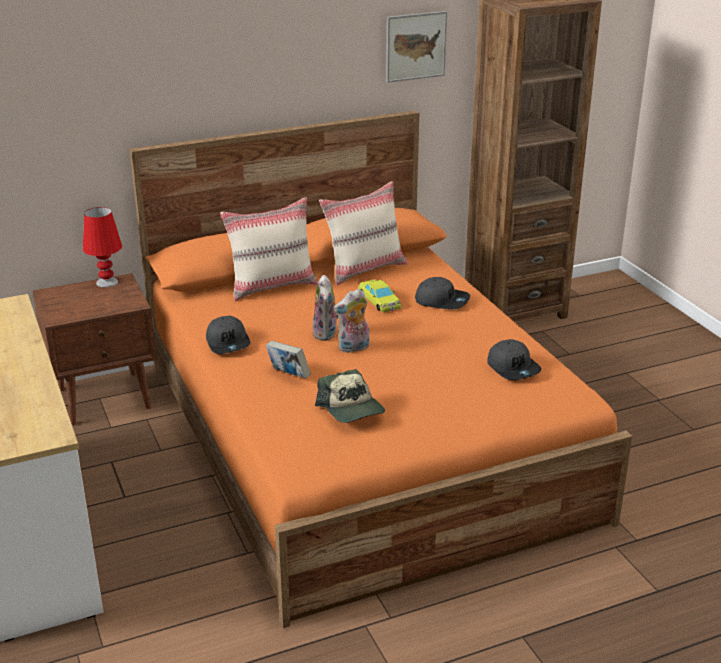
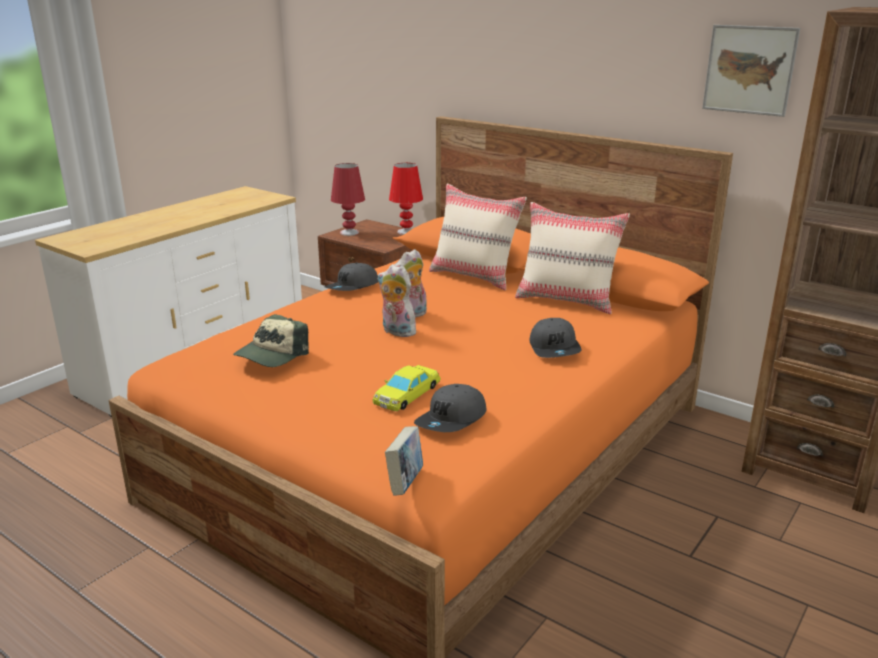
camera: 60 degrees right, 5 degrees down
book [266,341,311,378] -> book moved to [385,426,423,496]
yellow toy car [358,279,402,312] -> yellow toy car moved to [373,365,441,411]
none -> red table lamp [331,163,365,236]

